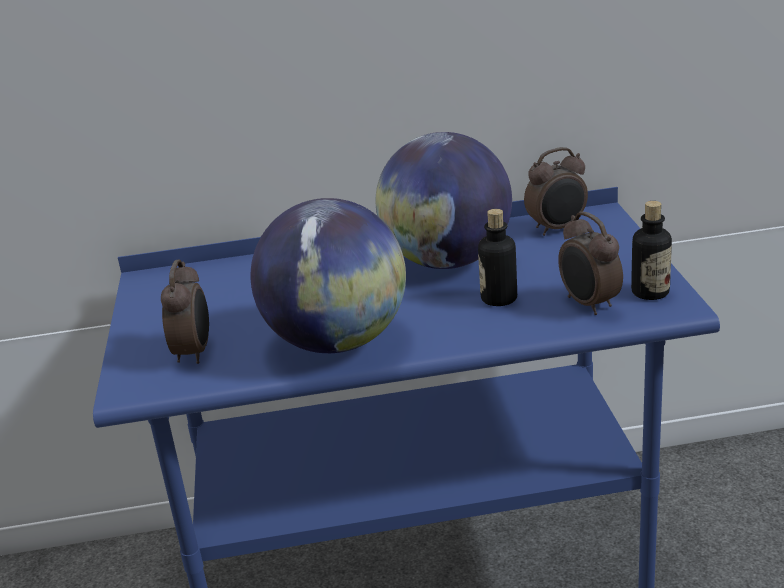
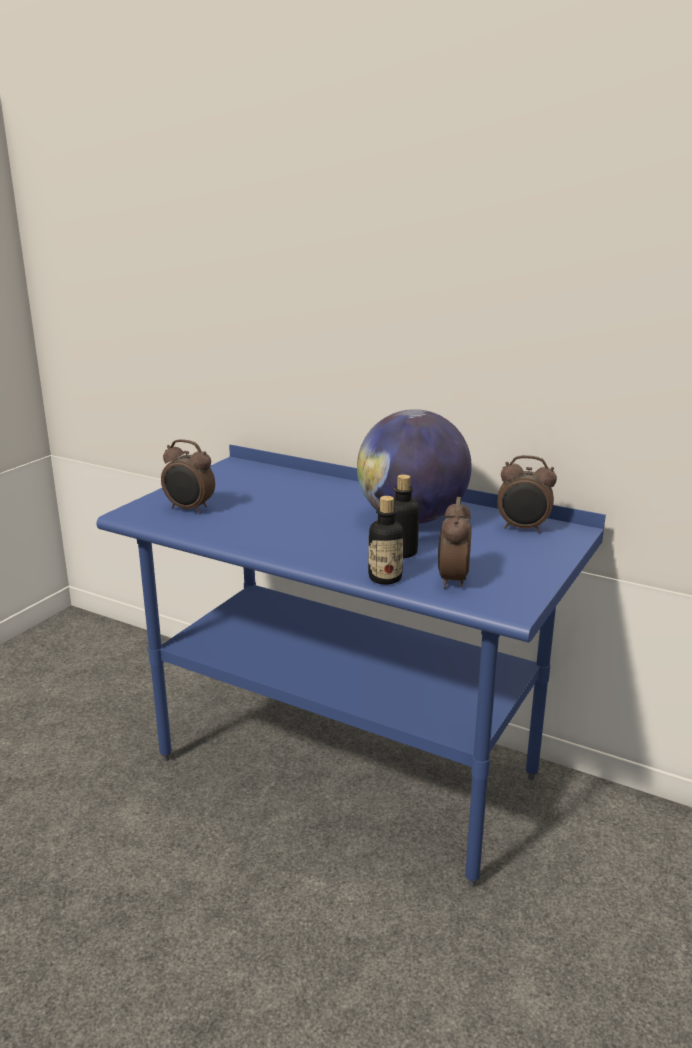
camera: 35 degrees right, 5 degrees down
alarm clock [161,259,209,364] -> alarm clock turned 75 degrees clockwise [161,439,215,514]
globe [250,198,406,353] -> none
bottle [631,201,672,300] -> bottle moved to [368,496,404,584]

